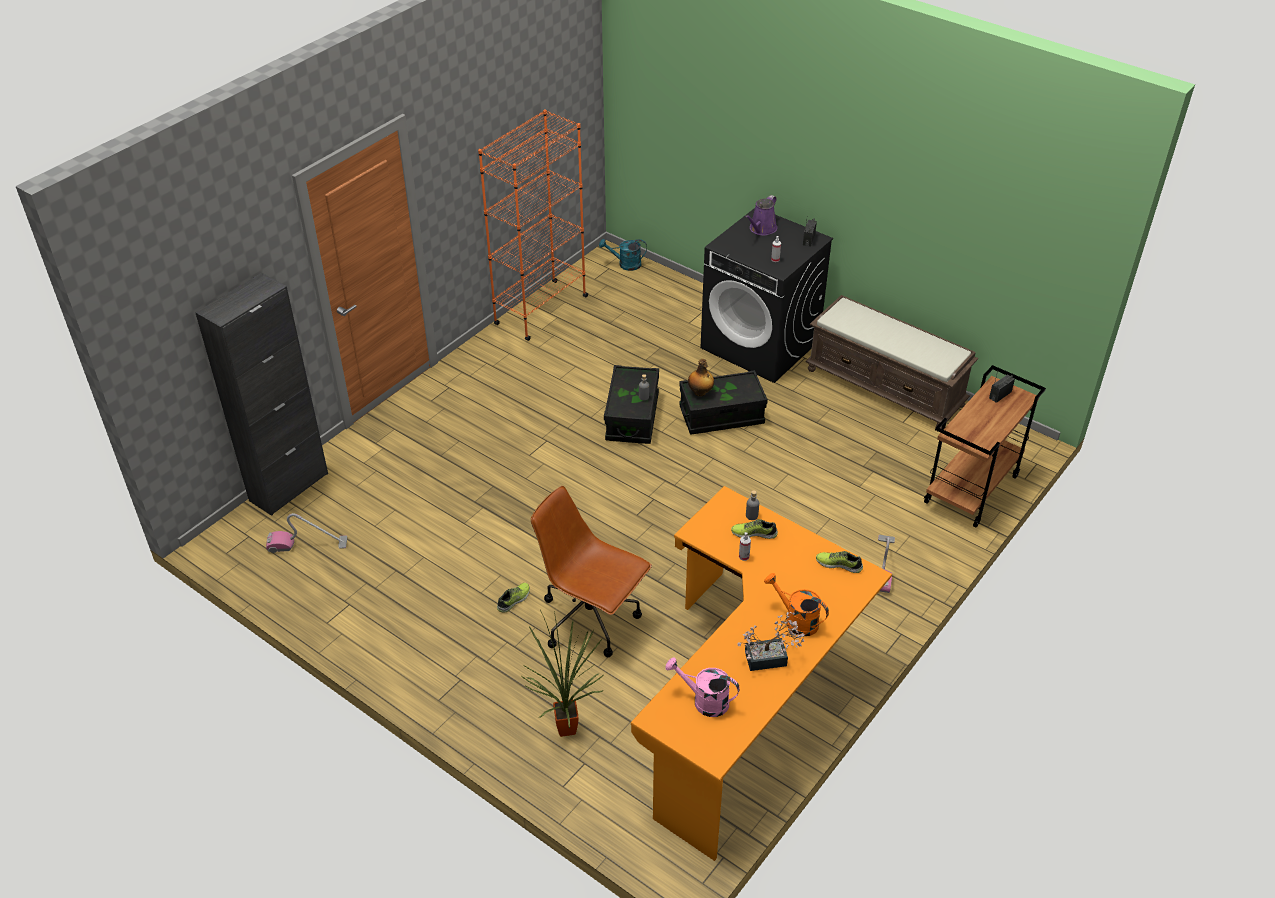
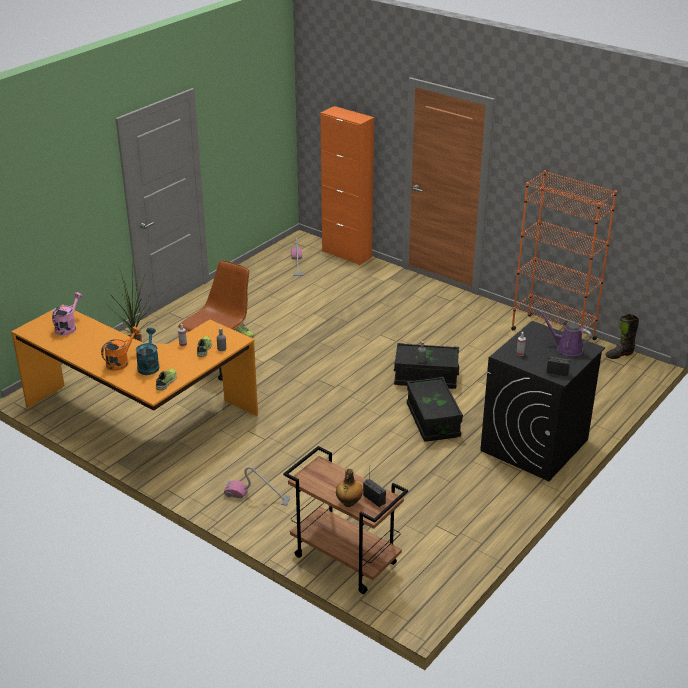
camera: 90 degrees right, 10 degrees down
black cabinet [195,273,328,516] -> orange cabinet [320,106,374,265]
turquoise watering can [599,239,647,271] -> turquoise watering can moved to [136,328,159,375]
bottle [688,359,714,396] -> bottle moved to [336,468,363,507]
potted plant [737,612,804,671] -> none
brown bench [805,295,978,429] -> none
none -> black boot [605,314,639,359]

